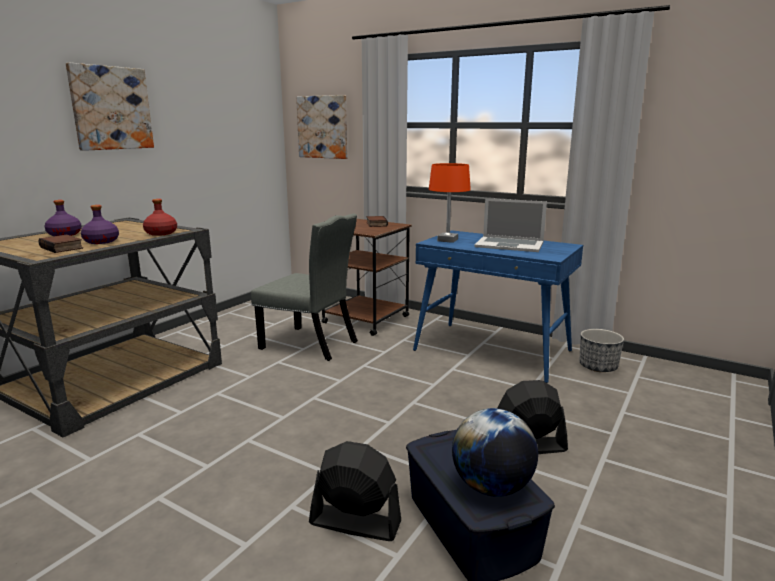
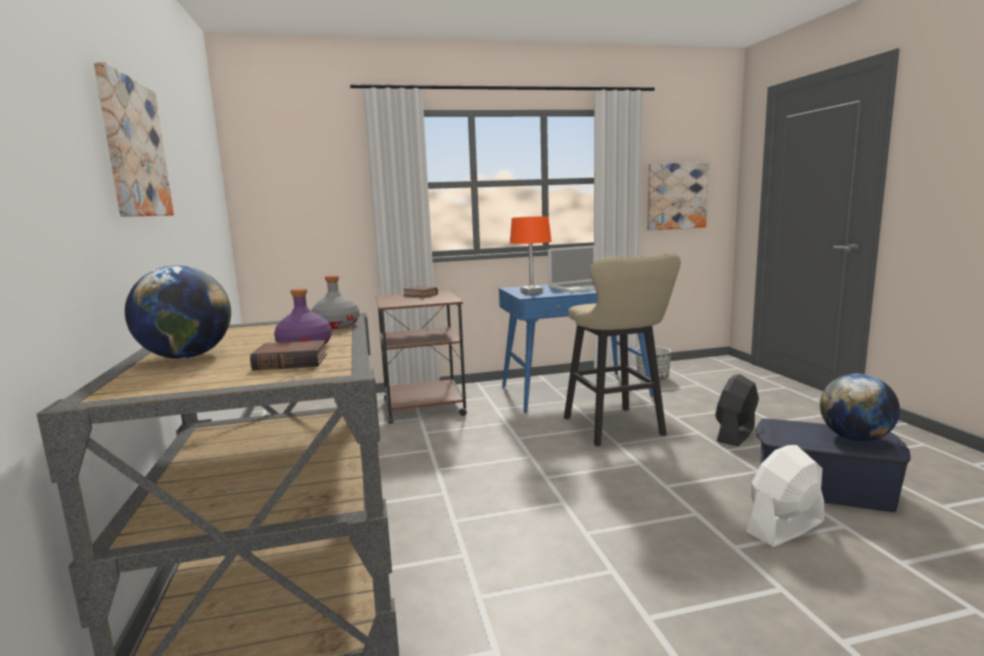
camera: 45 degrees left, 5 degrees down
purple bottle [44,200,82,236] -> globe [125,265,231,359]
red bottle [143,199,177,236] -> grey bottle [312,275,359,329]
grey chair [251,214,358,361] -> none
picture [296,95,348,159] -> picture moved to [647,162,709,230]
black fan [309,441,401,541] -> white fan [746,445,825,547]
none -> beige stool [564,253,681,446]

